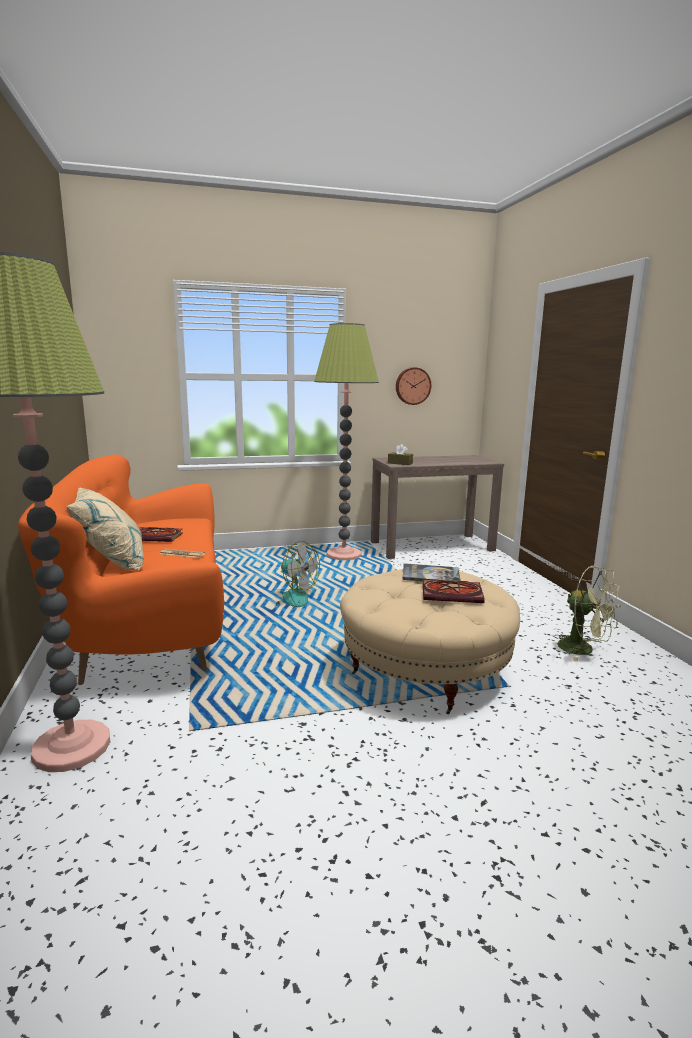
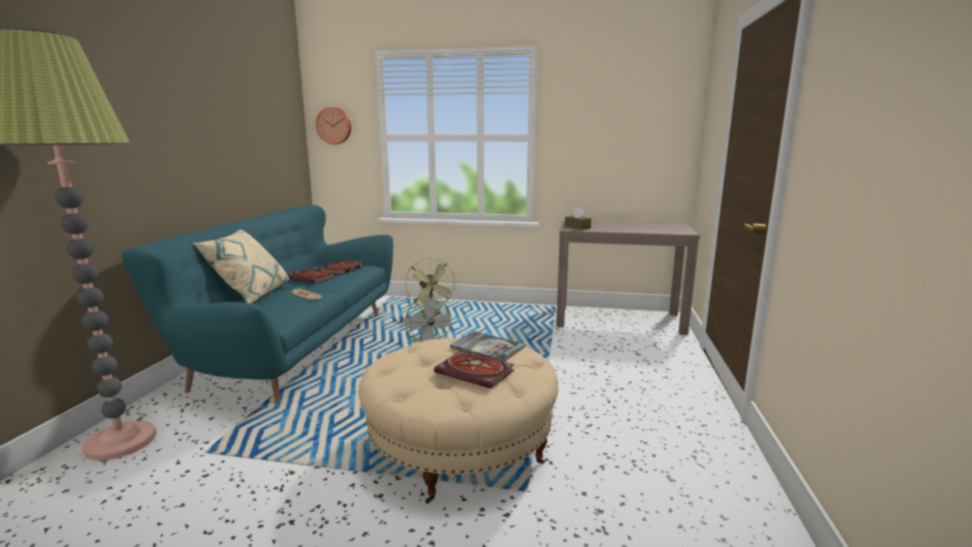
camera: 25 degrees right, 0 degrees up
orange sofa [18,454,224,685] -> turquoise sofa [122,205,393,402]
floor lamp [314,323,379,560] -> none
wall clock [396,367,431,405] -> wall clock moved to [316,107,351,145]
green fan [554,566,621,662] -> green fan moved to [405,258,456,317]
none -> book [318,260,364,274]

